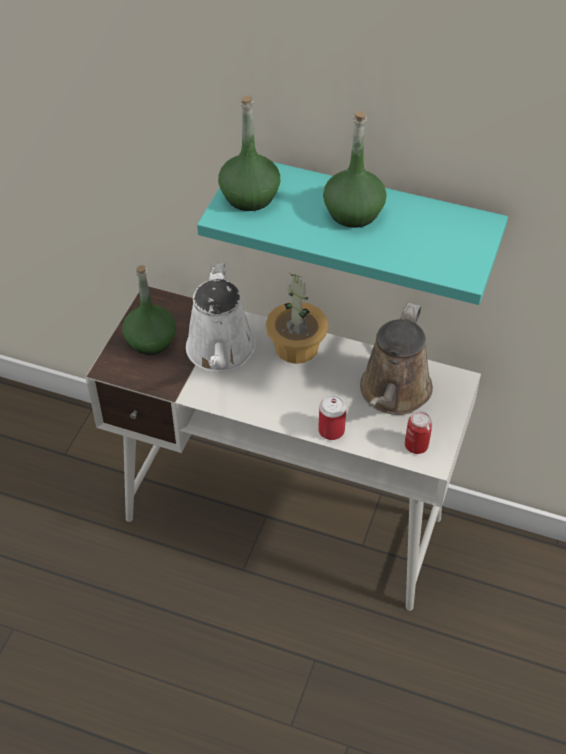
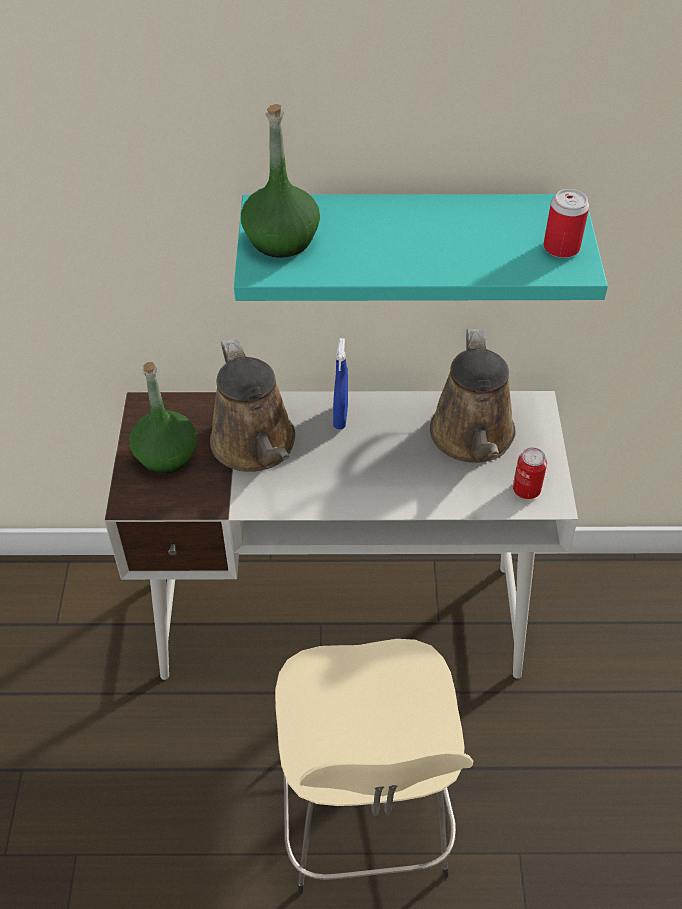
camera: 20 degrees left, 0 degrees up
white watering can [186,263,256,372] -> brown watering can [210,338,295,472]
potted plant [266,273,328,364] -> blue spray bottle [333,338,348,429]
can [318,395,346,440] -> can moved to [544,189,589,258]
green bottle [323,111,387,228] -> none
none -> beige stool [275,639,473,895]

